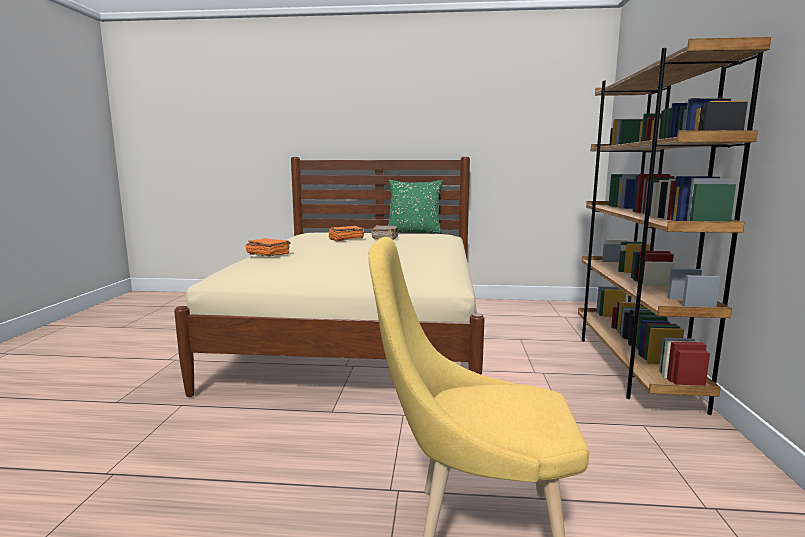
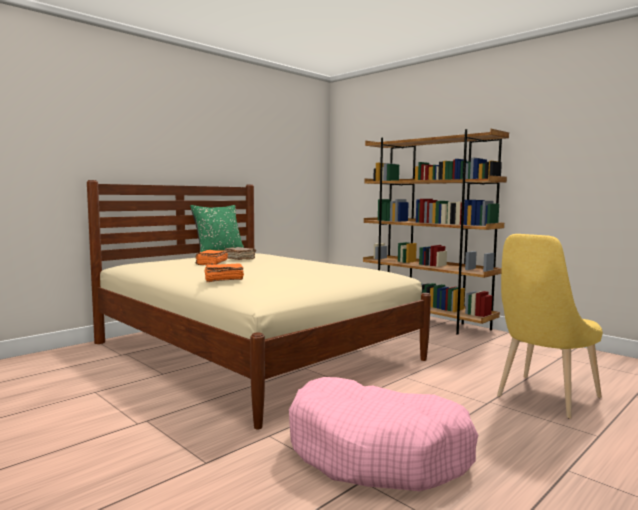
camera: 50 degrees left, 5 degrees down
none -> pink dog bed [289,377,478,491]

